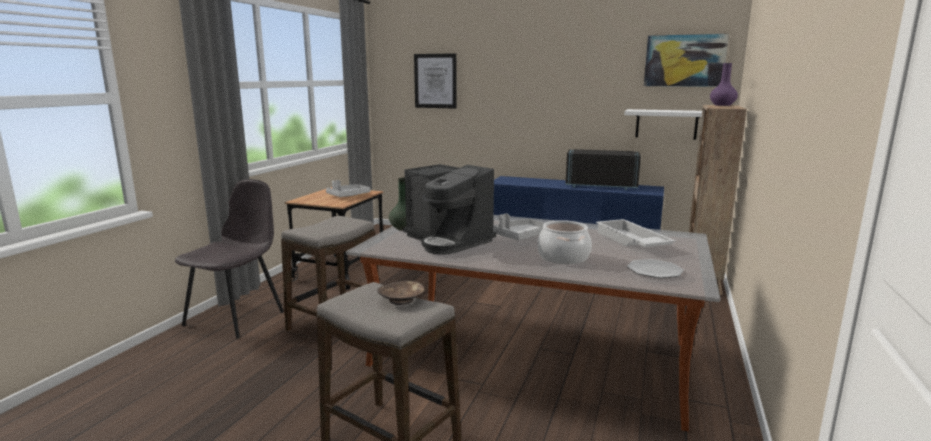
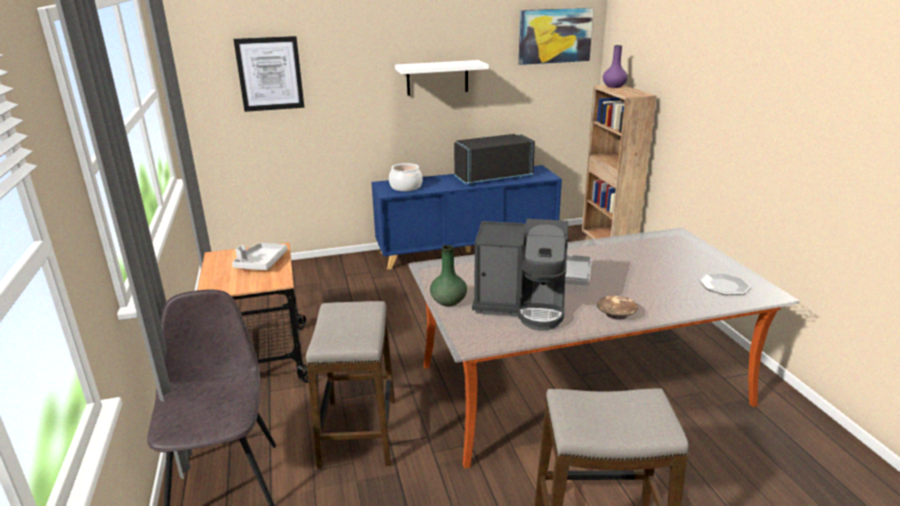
camera: 35 degrees left, 10 degrees up
brown bowl [377,281,424,305] -> brown bowl moved to [597,295,638,320]
cooking pot [537,220,592,264] -> cooking pot moved to [389,163,423,191]
white tray [596,219,676,247] -> none
white shelf [624,109,702,140] -> white shelf moved to [395,60,489,96]

